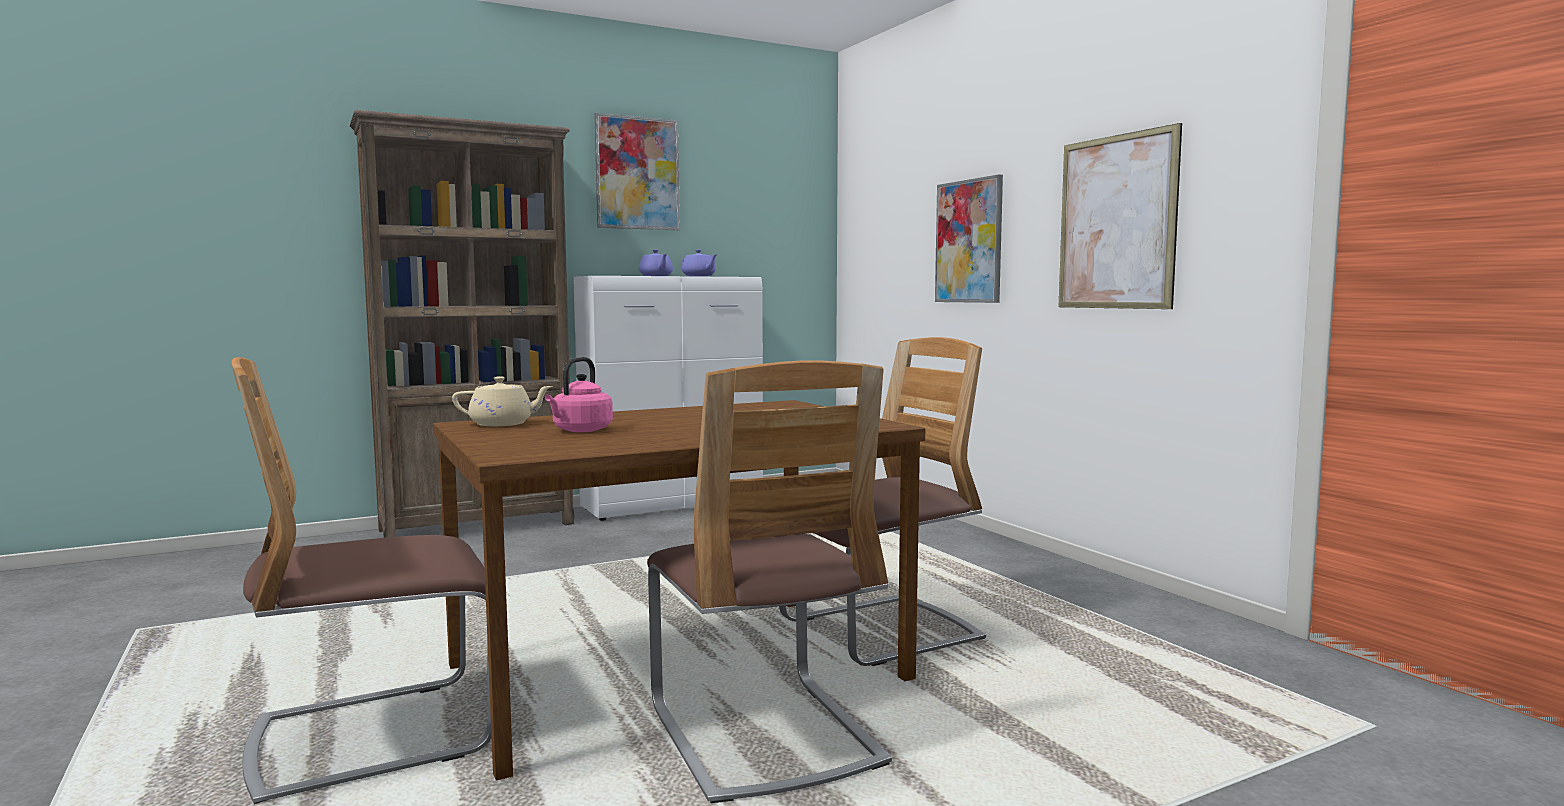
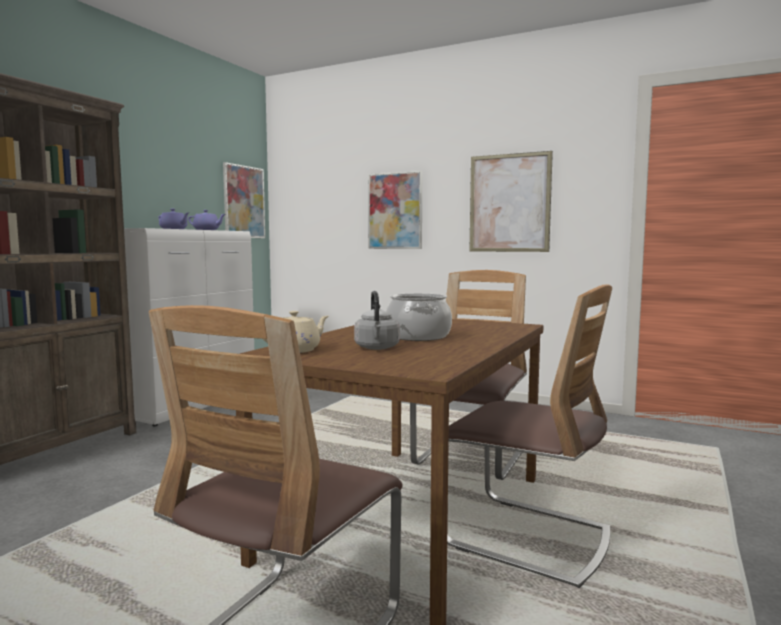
camera: 35 degrees left, 0 degrees up
pink kettle [545,357,613,432] -> grey kettle [354,291,400,350]
picture [594,113,680,230] -> picture moved to [223,162,265,238]
none -> cooking pot [386,293,452,341]

